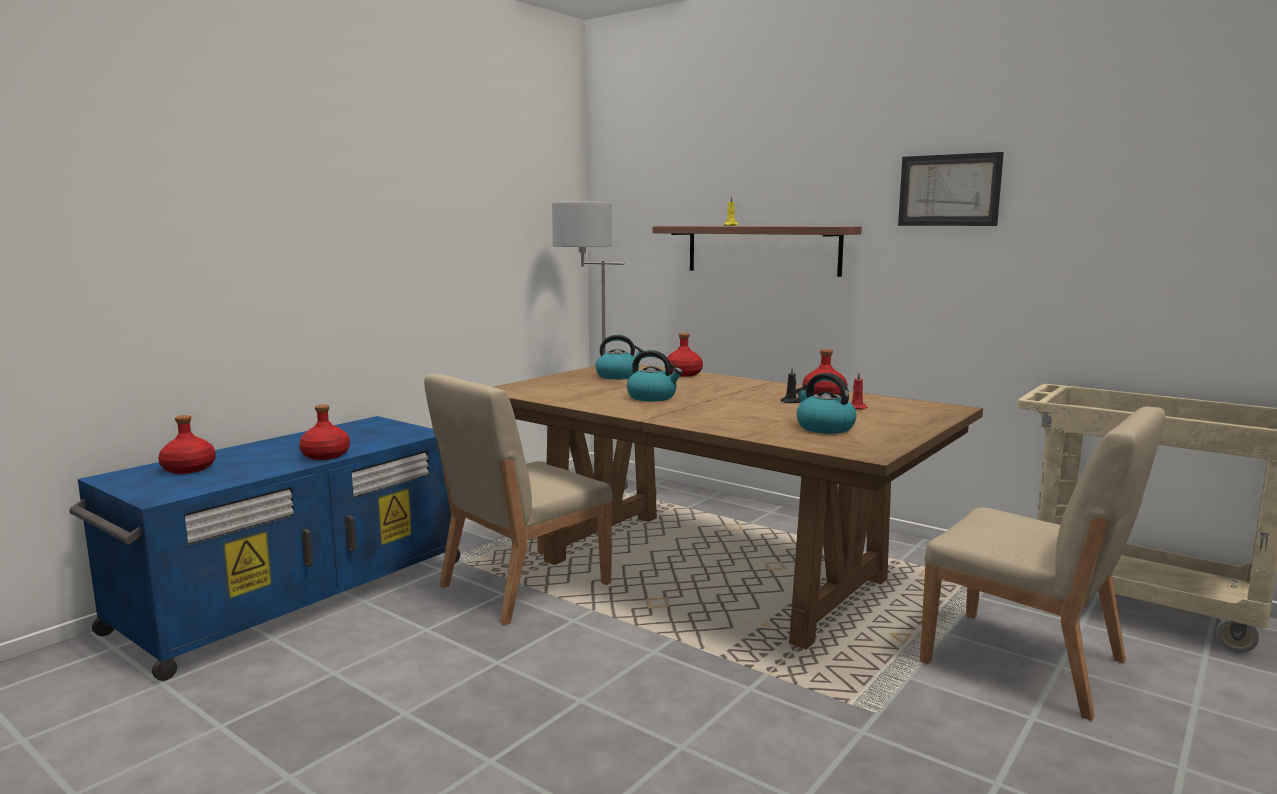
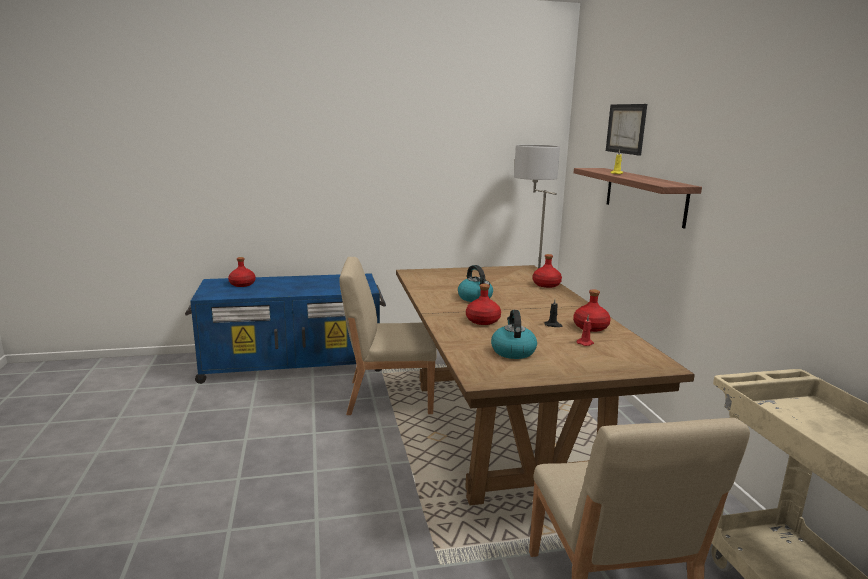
camera: 40 degrees right, 5 degrees up
red bottle [299,404,350,460] -> red bottle moved to [466,284,501,325]
kettle [596,335,644,379] -> none
picture [898,152,1004,226] -> picture moved to [606,104,647,156]

